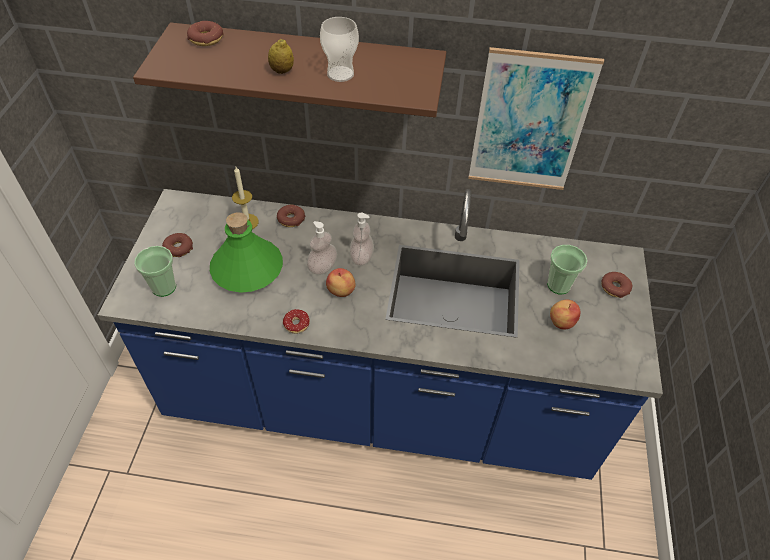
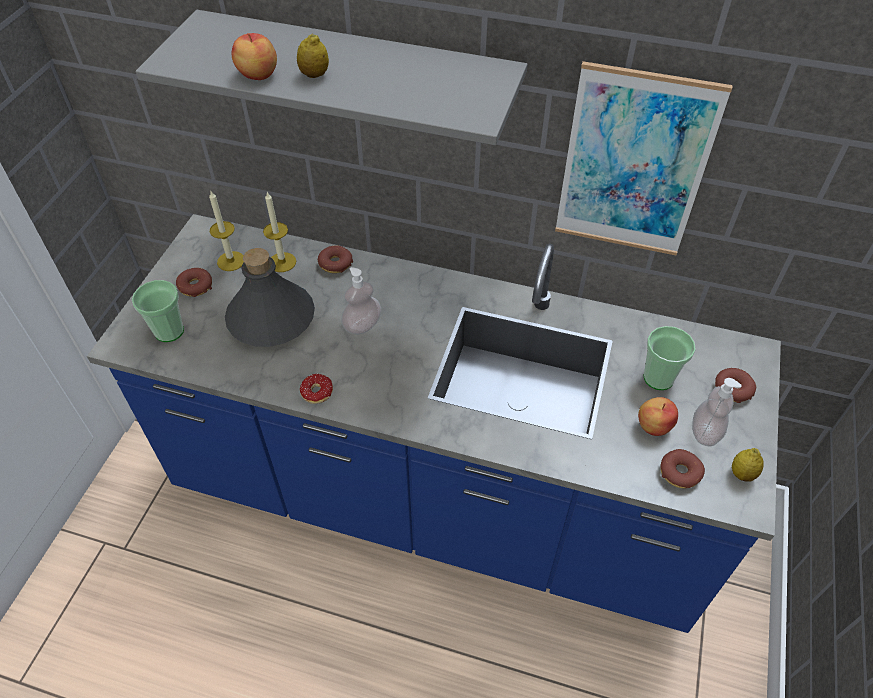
camera: 10 degrees right, 0 degrees up
brown shelf [133,22,446,117] -> grey shelf [136,10,528,145]
donut [187,21,224,46] -> donut moved to [660,449,705,488]
green bottle [210,212,283,293] -> grey bottle [225,248,315,347]
cup [320,17,359,82] -> none
apple [326,268,356,297] -> apple moved to [232,33,277,80]
soap dispenser [349,213,374,266] -> soap dispenser moved to [692,378,742,447]
none -> candle [209,191,244,271]
none -> lemon [732,448,764,481]

